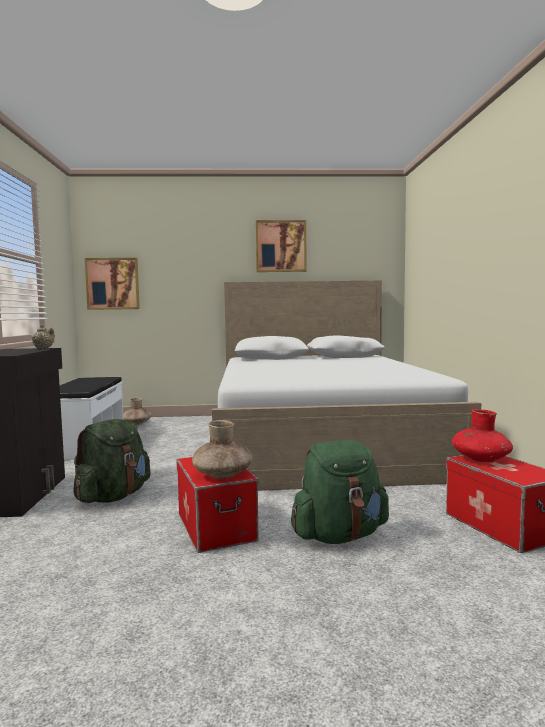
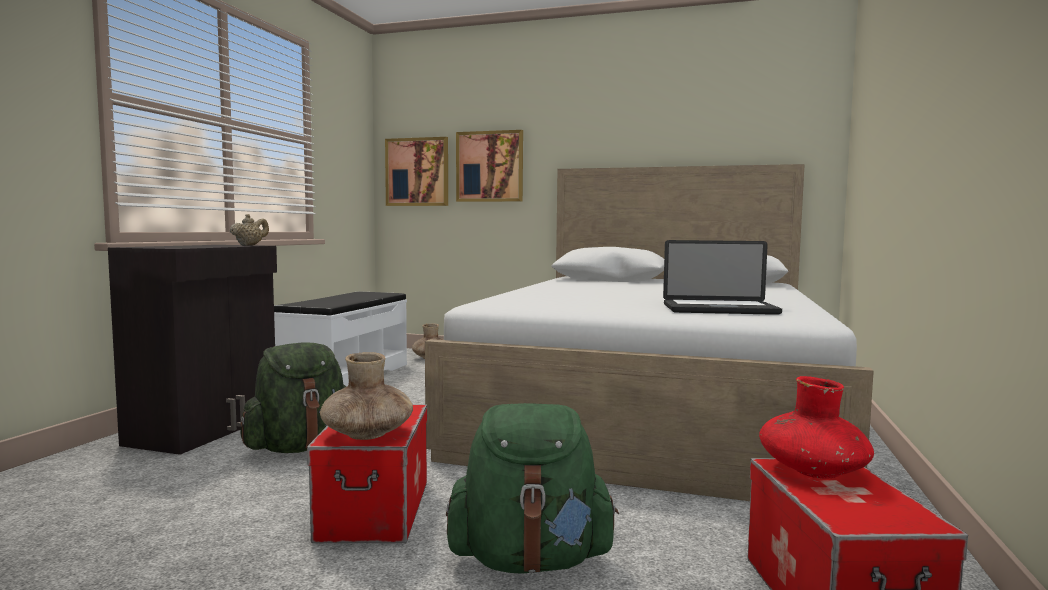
camera: 20 degrees right, 0 degrees up
picture [256,220,307,272] -> picture moved to [456,130,523,202]
none -> laptop [663,240,782,315]

